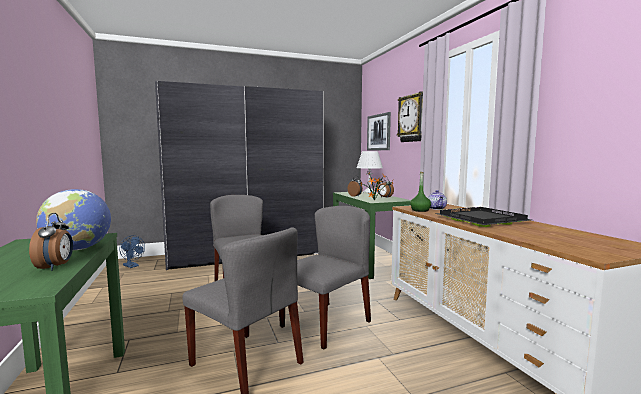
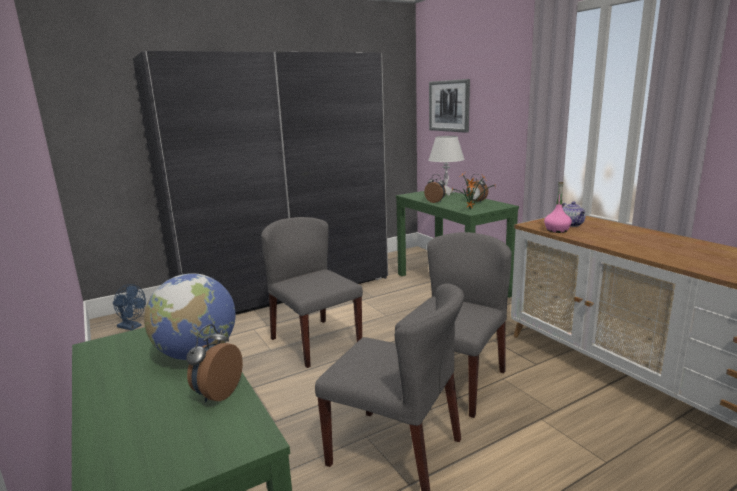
camera: 10 degrees left, 10 degrees up
alarm clock [29,213,73,271] -> alarm clock turned 135 degrees counterclockwise [186,324,243,403]
wall clock [397,91,423,142] -> none
green bottle [410,172,431,212] -> pink bottle [544,182,572,233]
black tray [435,207,531,227] -> none

